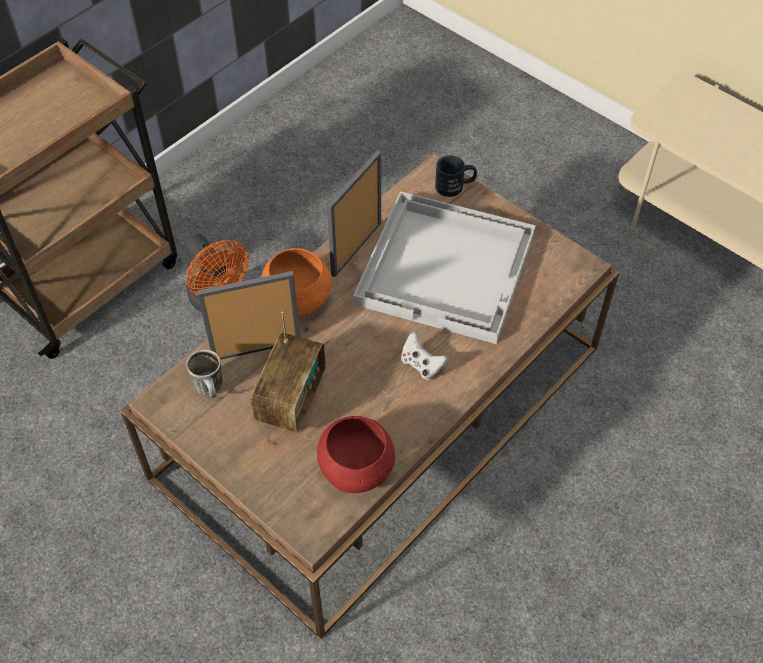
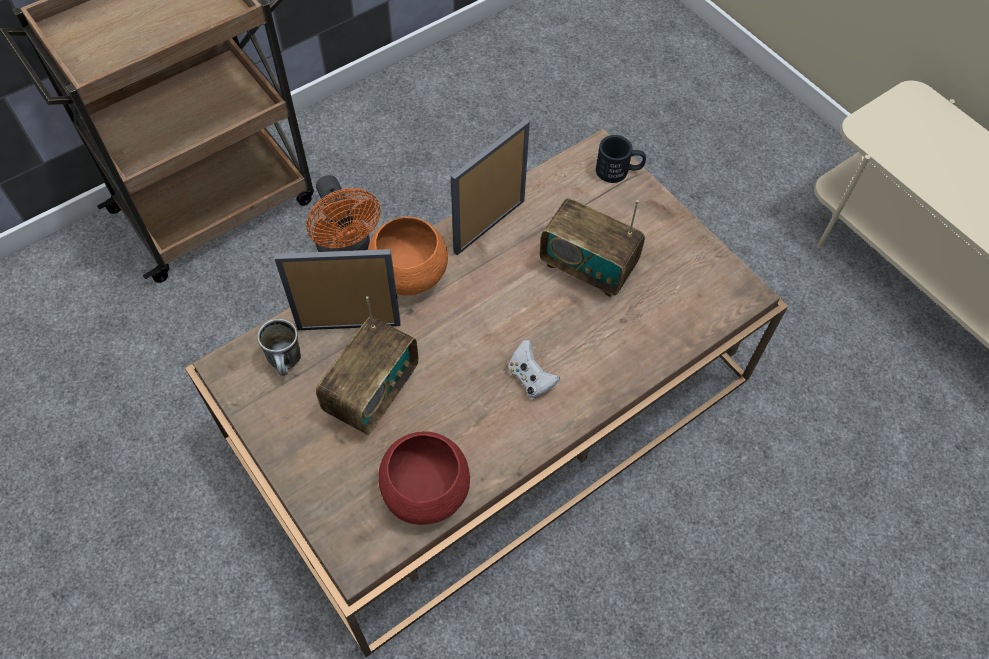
camera: 10 degrees right, 5 degrees up
white tray [353,191,536,344] -> radio [540,198,645,297]

